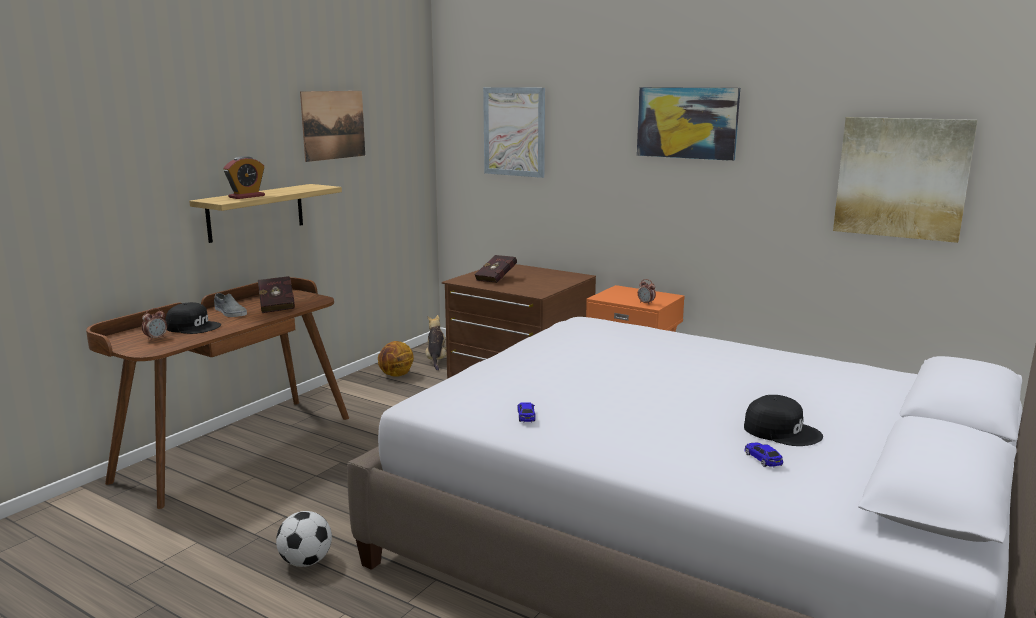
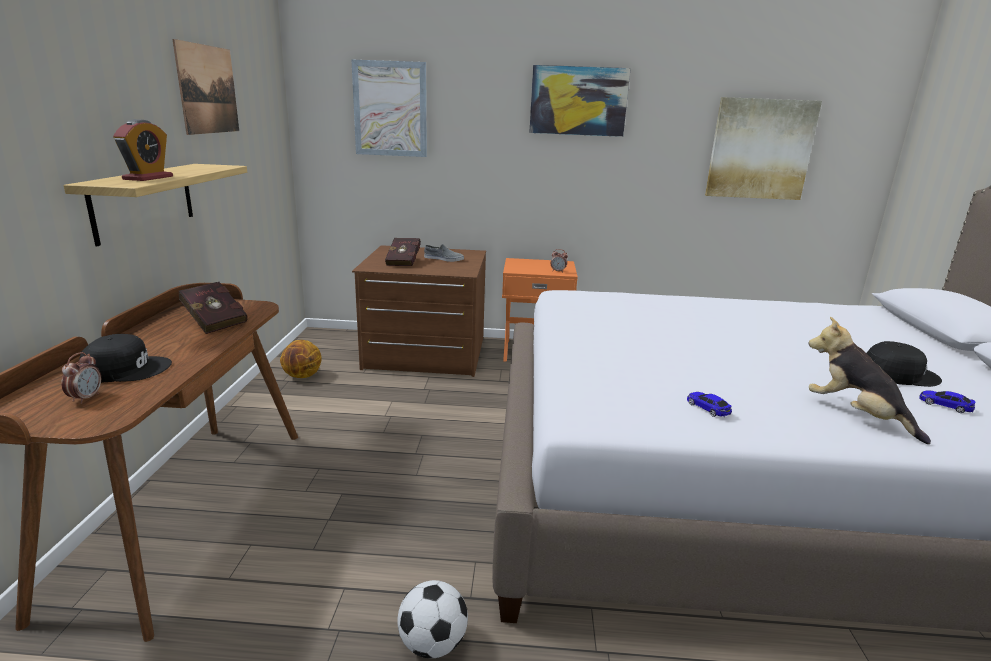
camera: 30 degrees left, 5 degrees up
grey shoe [214,293,247,317] -> grey shoe moved to [424,244,464,262]
plush toy [426,315,447,371] -> plush toy moved to [808,317,931,444]

